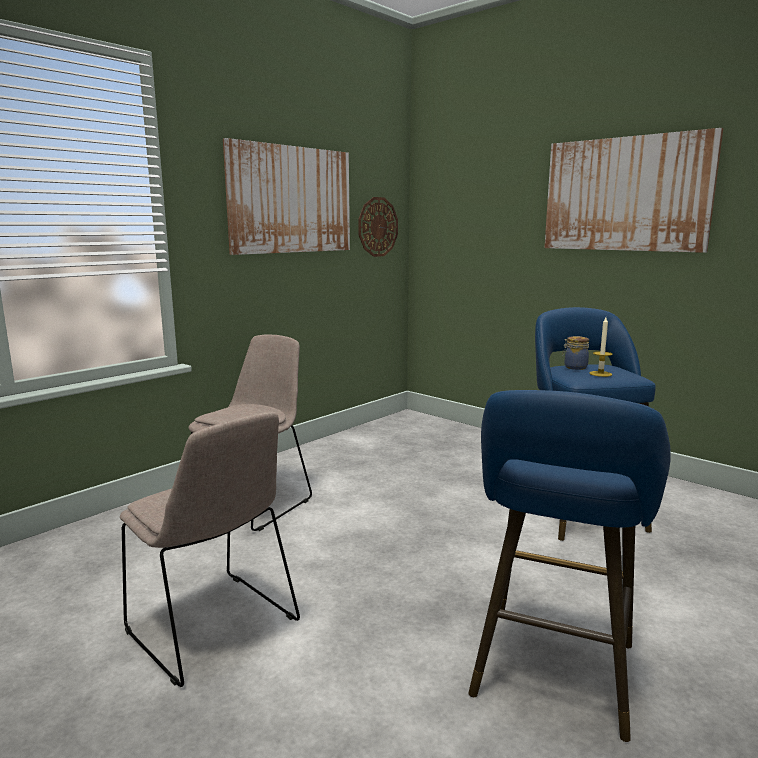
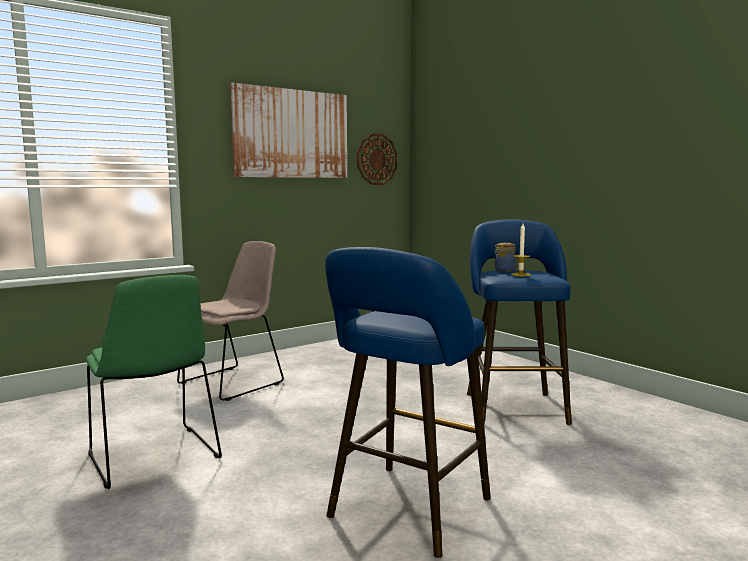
camera: 10 degrees right, 5 degrees down
beige chair [120,412,300,687] -> green chair [86,275,222,489]
picture [544,128,723,253] -> none

